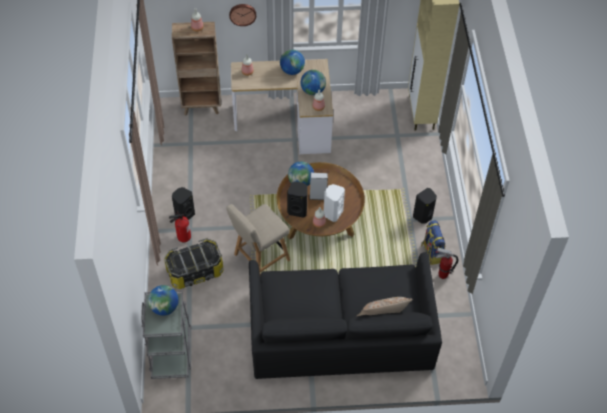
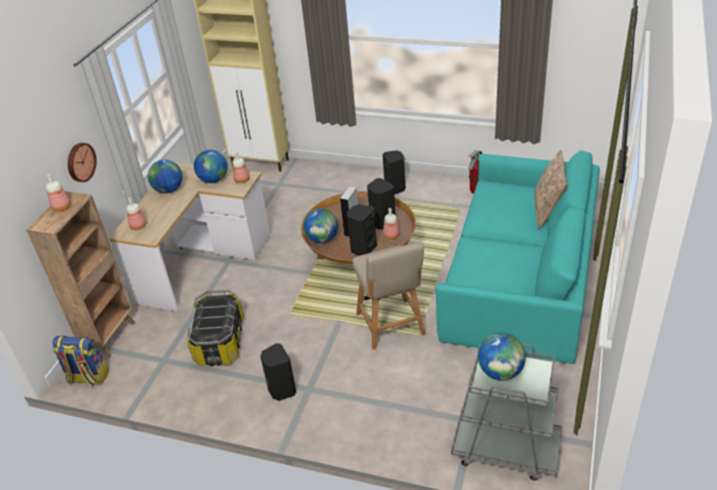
camera: 65 degrees left, 15 degrees down
storage box [164,238,224,289] -> storage box moved to [187,290,244,366]
fire extinguisher [169,210,191,242] -> none
black sofa [249,252,442,379] -> turquoise sofa [436,151,600,364]
white speaker [324,184,345,222] -> black speaker [367,178,395,230]
backpack [421,220,445,265] -> backpack moved to [52,336,109,387]

